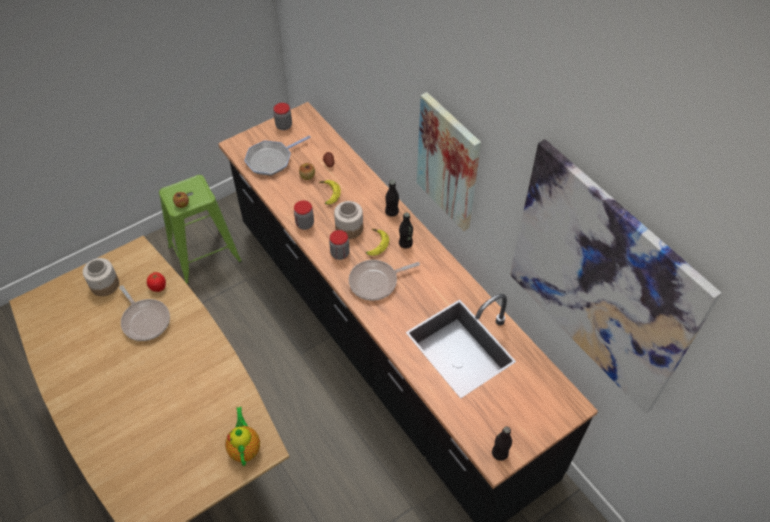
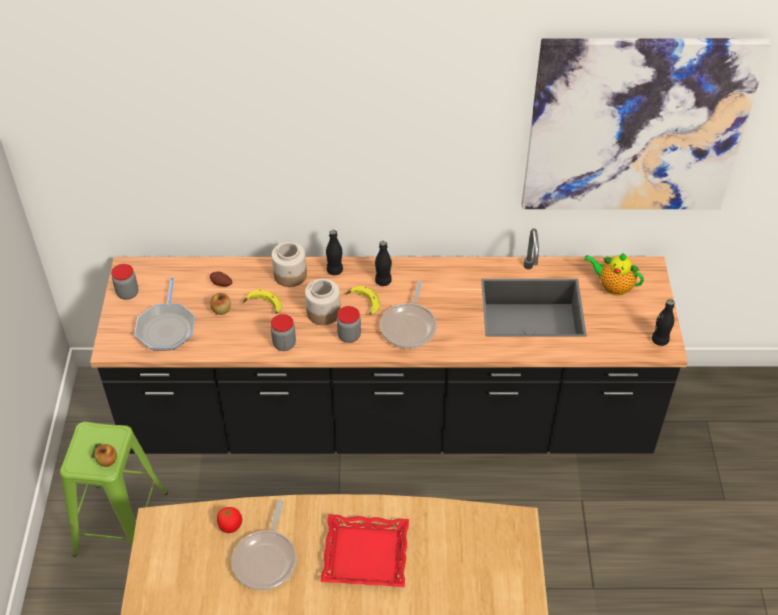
camera: 55 degrees left, 5 degrees down
jar [83,258,119,296] -> jar moved to [272,242,307,287]
frying pan [119,285,170,341] -> frying pan turned 105 degrees clockwise [231,500,297,590]
teapot [225,406,260,466] -> teapot moved to [584,252,644,296]
picture [417,92,481,231] -> none
none -> red tray [320,514,409,587]

